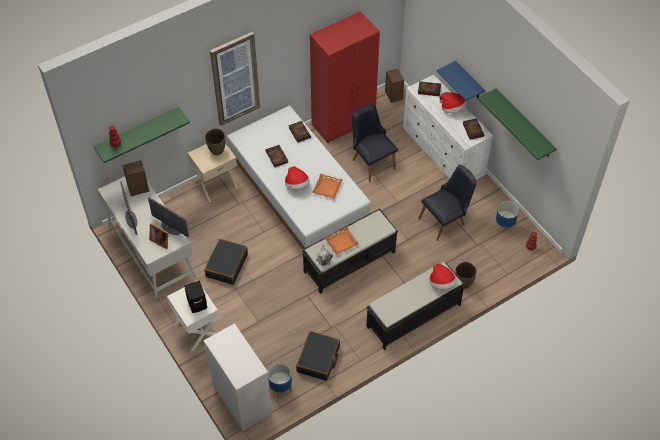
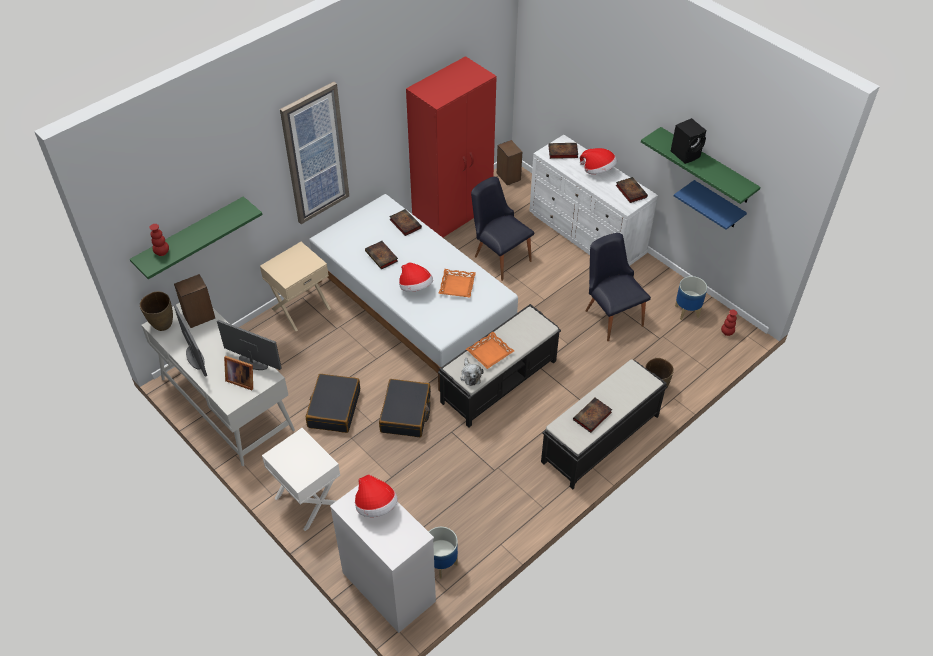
camera: 10 degrees left, 5 degrees down
black speaker [184,280,207,313] -> black speaker moved to [671,118,706,164]
brown vase [205,129,225,155] -> brown vase moved to [140,291,173,331]
black suitcase [296,331,340,381] -> black suitcase moved to [379,379,431,437]
black chair [418,165,477,241] -> black chair turned 75 degrees counterclockwise [586,233,651,341]
hat [430,263,456,289] -> hat moved to [355,475,398,517]
blue shelf [437,61,485,101] -> blue shelf moved to [674,180,747,230]
none -> book [573,398,612,433]

